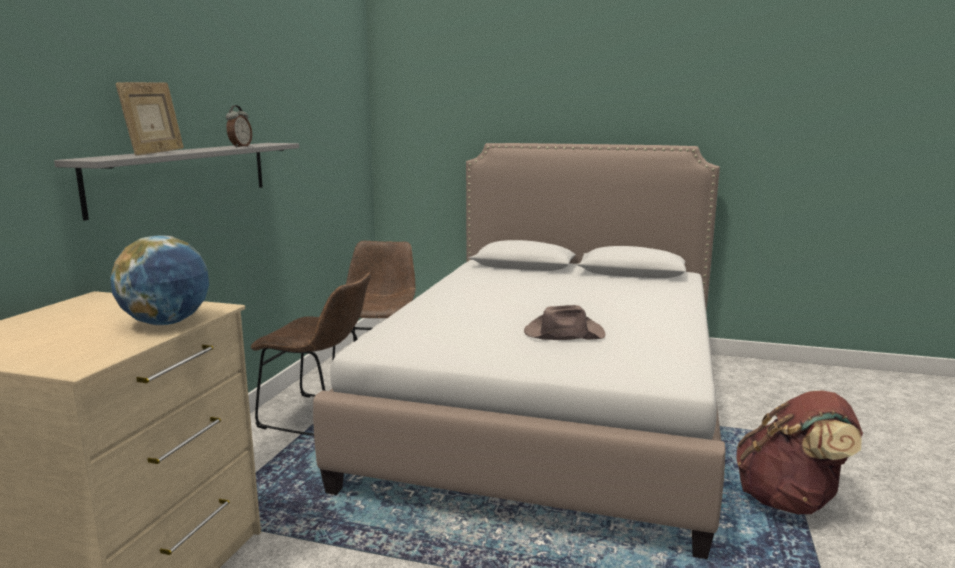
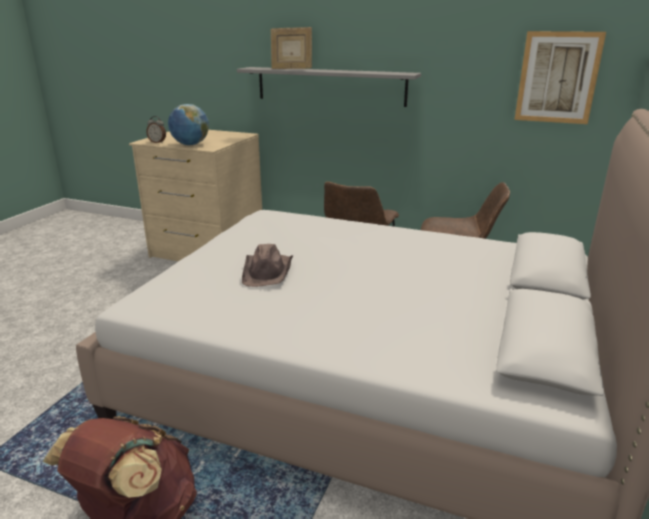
camera: 95 degrees right, 10 degrees up
alarm clock [226,105,252,147] -> alarm clock moved to [146,116,166,143]
none -> picture [514,31,606,124]

